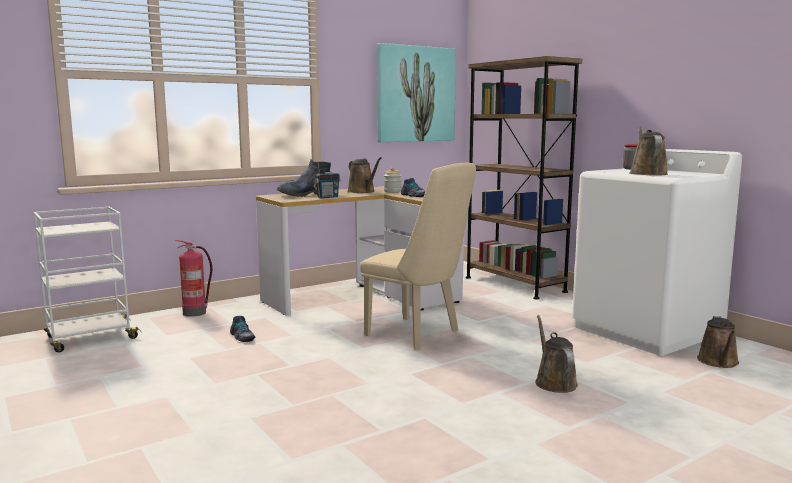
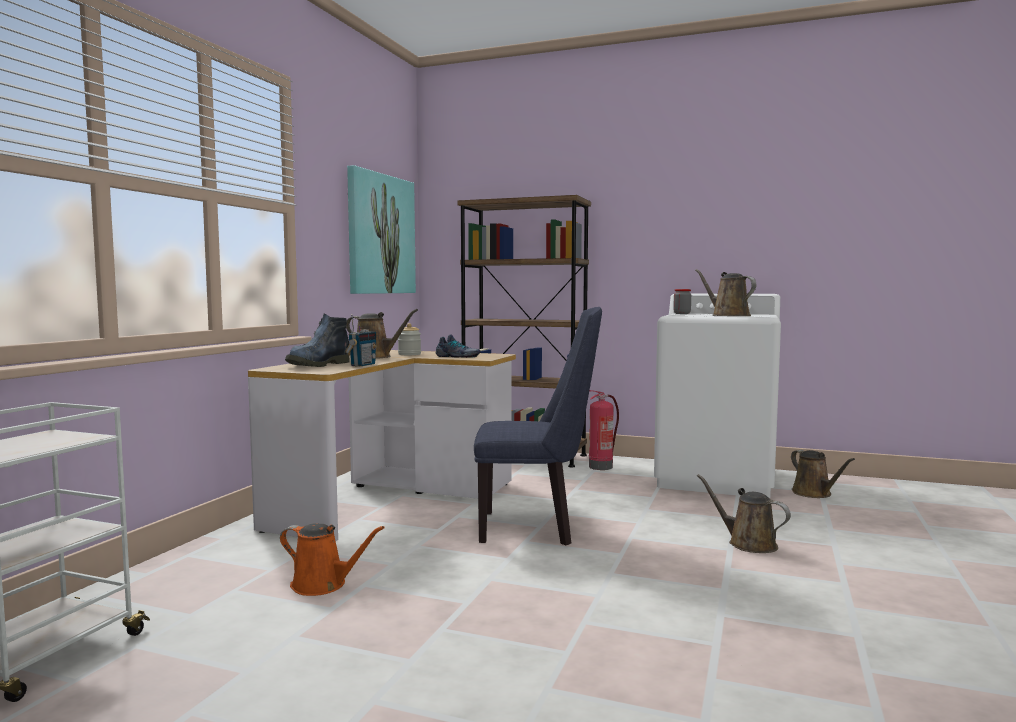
camera: 35 degrees left, 5 degrees down
fire extinguisher [175,240,212,317] -> fire extinguisher moved to [589,390,619,470]
shoe [230,316,255,342] -> orange watering can [280,523,385,596]
beige chair [360,163,476,350] -> blue chair [474,307,602,545]

